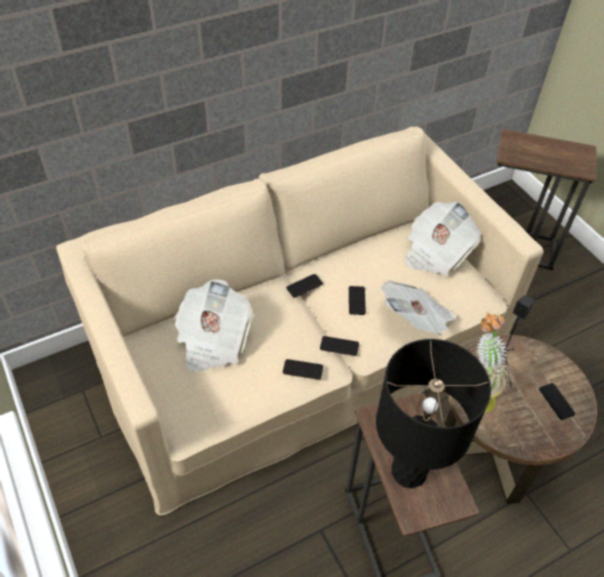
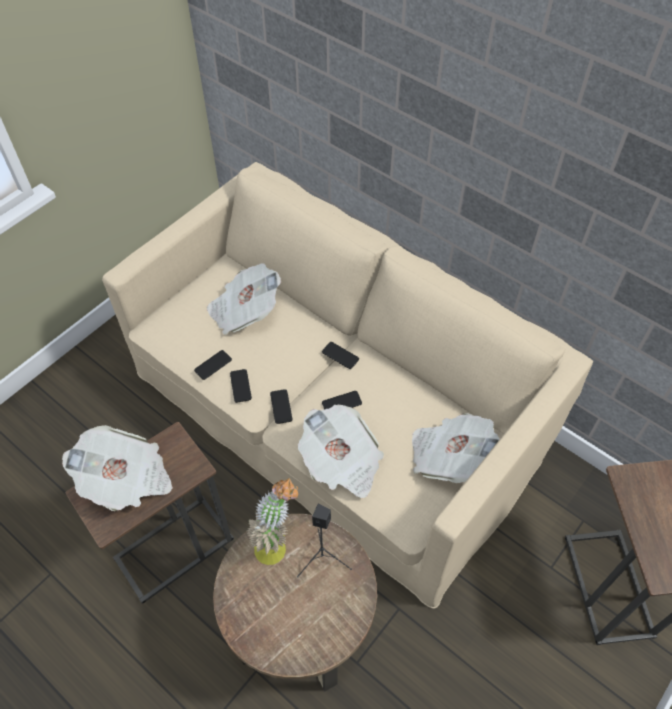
camera: 70 degrees right, 5 degrees up
black table lamp [376,339,491,488] -> newspaper [62,425,173,511]
phone [539,383,575,420] -> phone moved to [194,350,232,380]

